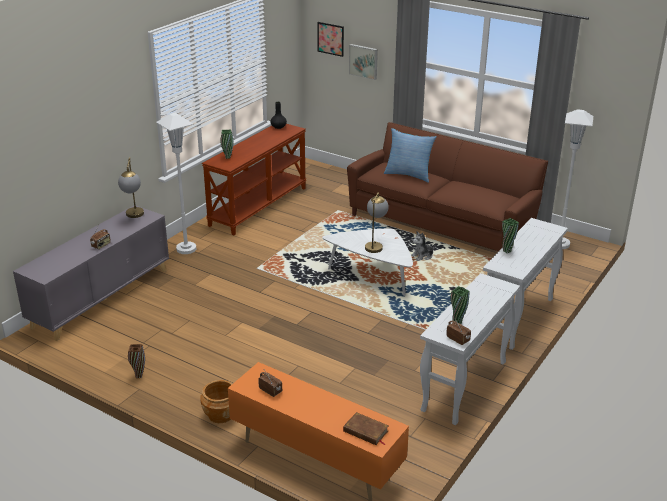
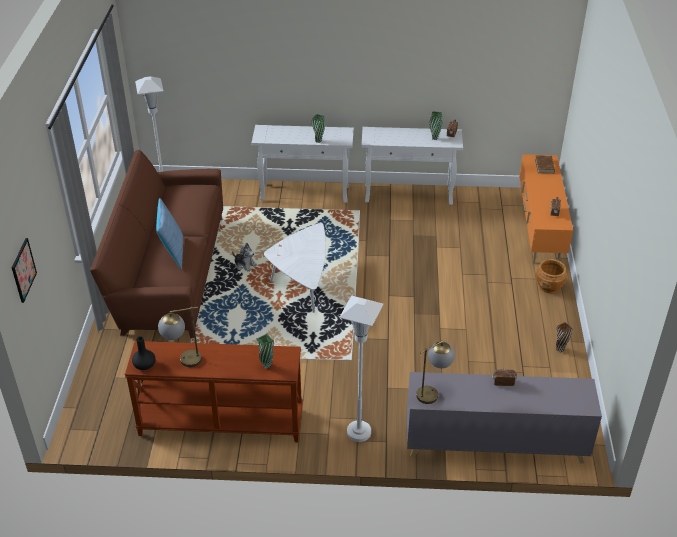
camera: 120 degrees left, 10 degrees up
picture [349,44,378,80] -> none
table lamp [365,192,389,253] -> table lamp moved to [158,307,202,367]

